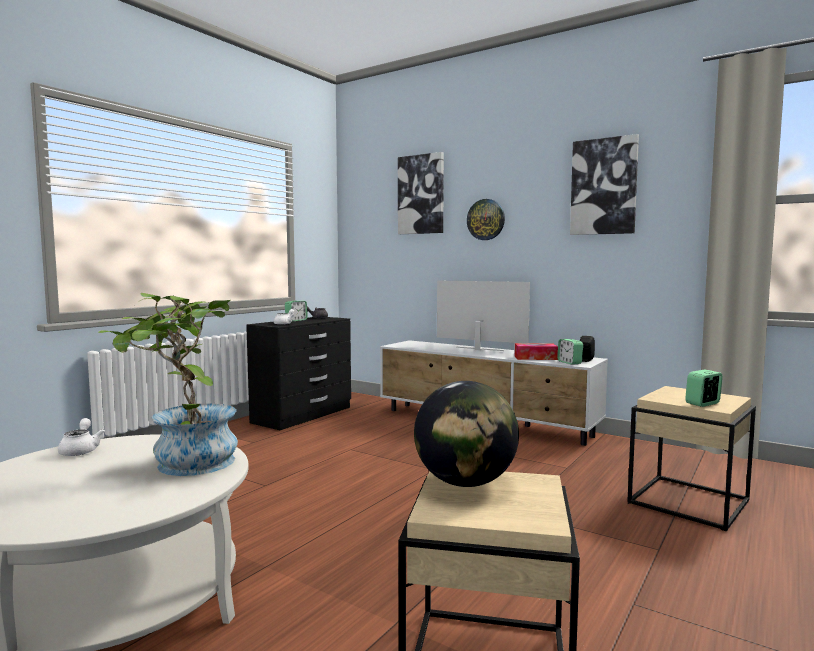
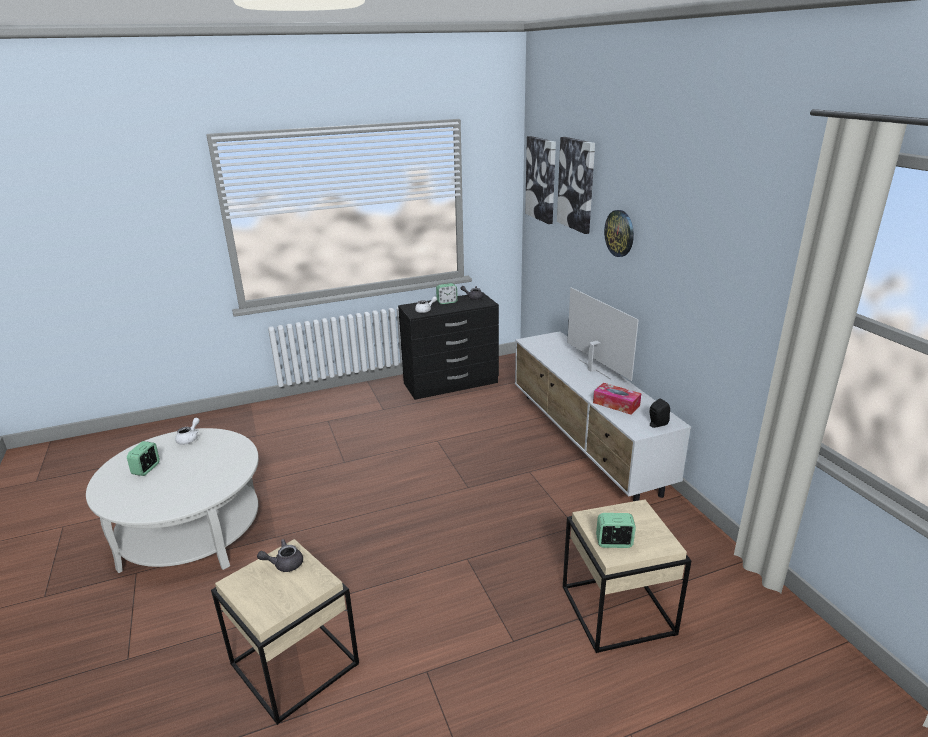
camera: 35 degrees right, 20 degrees up
potted plant [98,293,238,476] -> none
globe [414,381,519,487] -> grey teapot [257,539,303,572]
alarm clock [557,339,583,365] -> alarm clock moved to [127,441,160,476]
picture [570,134,639,235] -> picture moved to [525,136,556,224]

